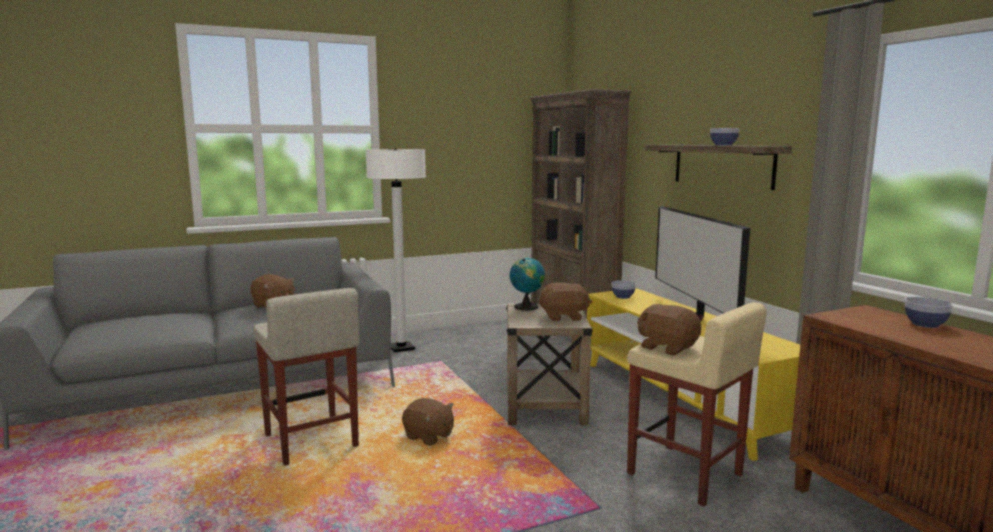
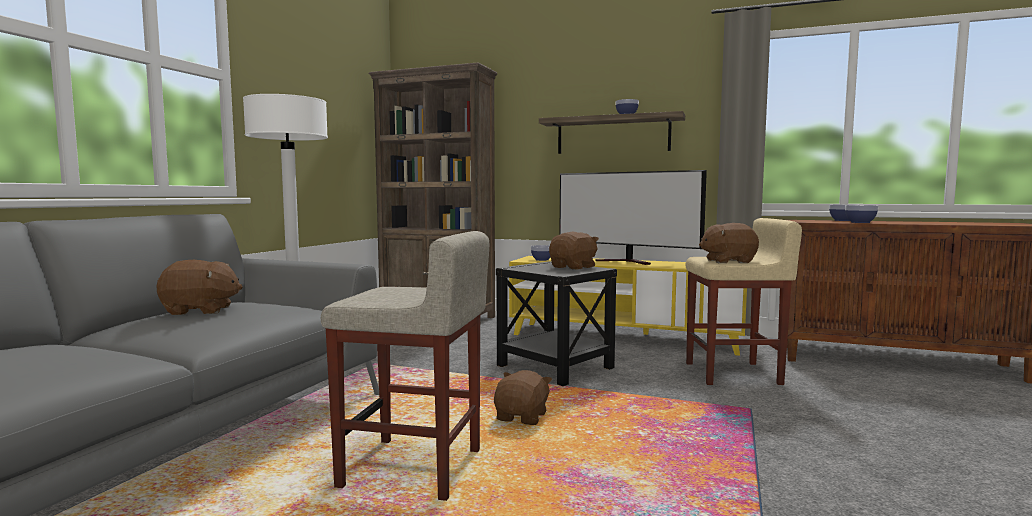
camera: 45 degrees left, 5 degrees down
brown plush toy [402,398,454,446] -> brown plush toy turned 60 degrees counterclockwise [494,370,552,425]
beige side table [506,304,593,425] -> black side table [496,261,617,386]
globe [510,257,545,310] -> none
none -> bowl [845,205,878,223]

